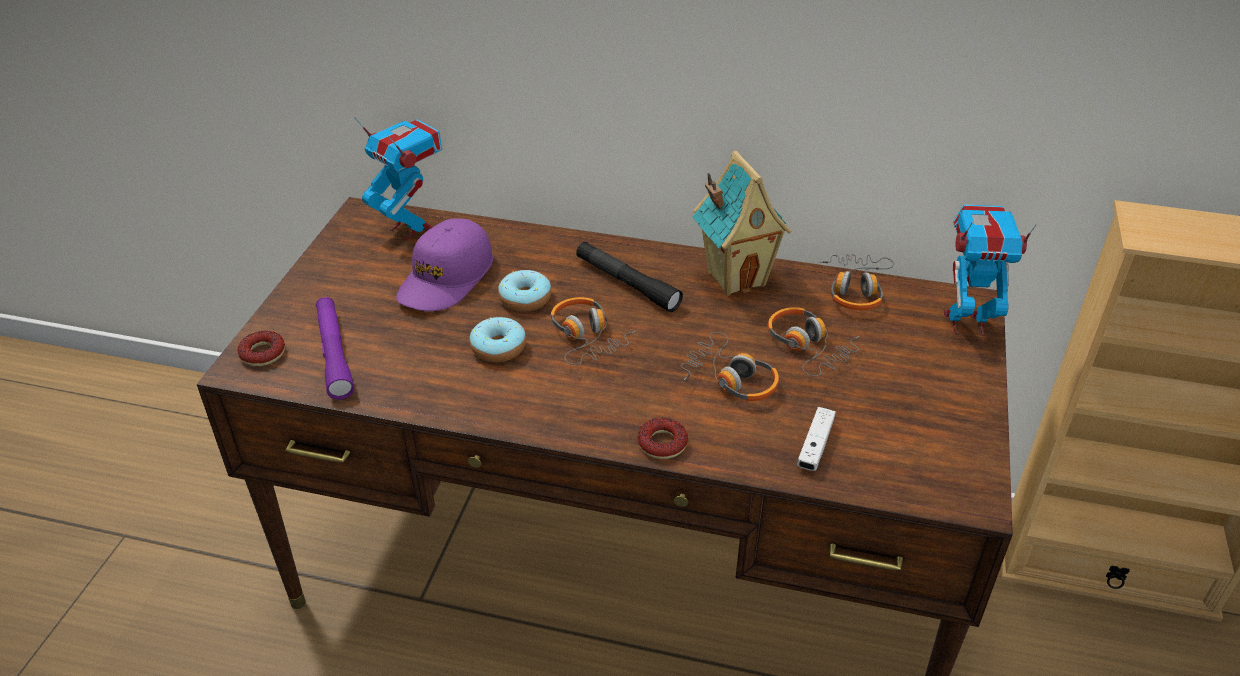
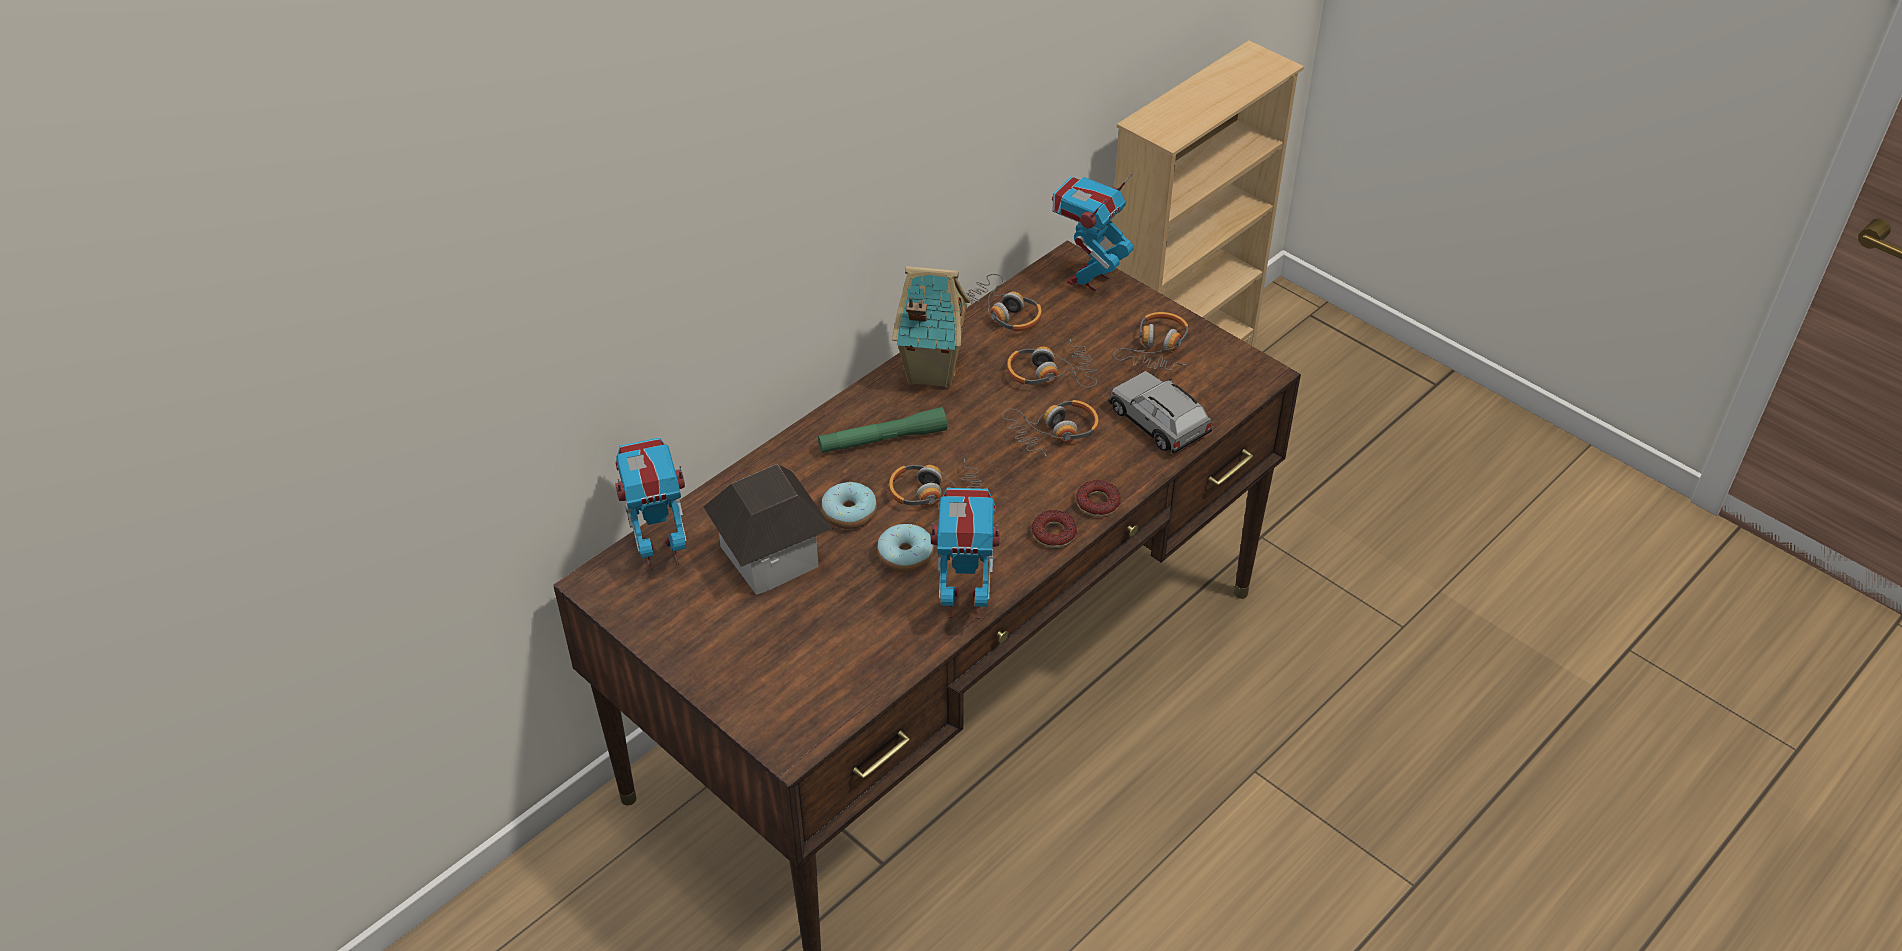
camera: 60 degrees left, 5 degrees up
donut [237,331,285,366] -> donut moved to [1032,510,1077,548]
purple flashlight [316,297,354,400] -> none
purple cap [396,218,493,311] -> toy house [704,464,833,595]
black flashlight [576,242,683,312] -> green flashlight [818,407,947,453]
white game controller [797,407,836,471] -> grey toy car [1108,371,1213,454]
none -> toy robot [931,488,1000,619]
none -> headphones [1113,312,1188,370]

